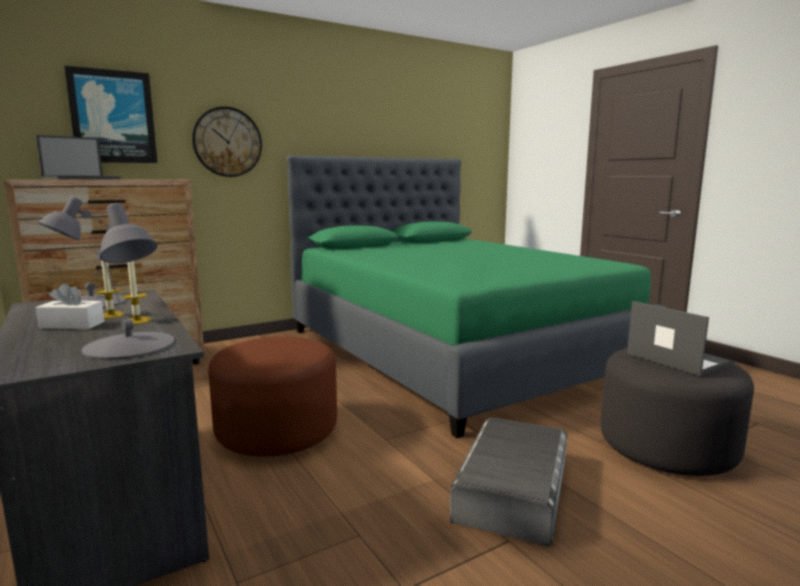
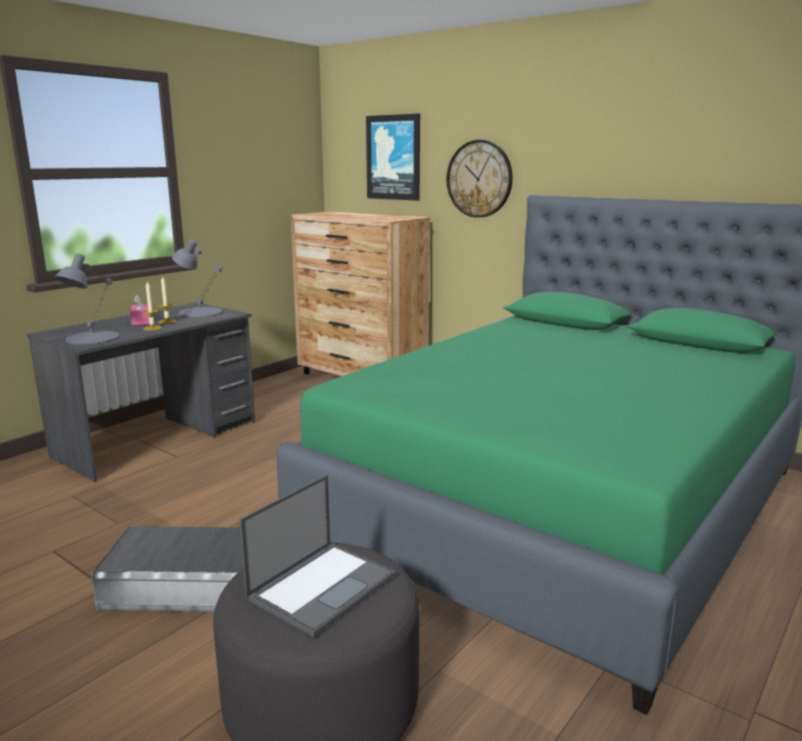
camera: 70 degrees right, 5 degrees up
laptop [36,135,121,180] -> none
white tissue box [36,283,104,329] -> pink tissue box [130,295,150,325]
brown ottoman [208,337,337,457] -> none

